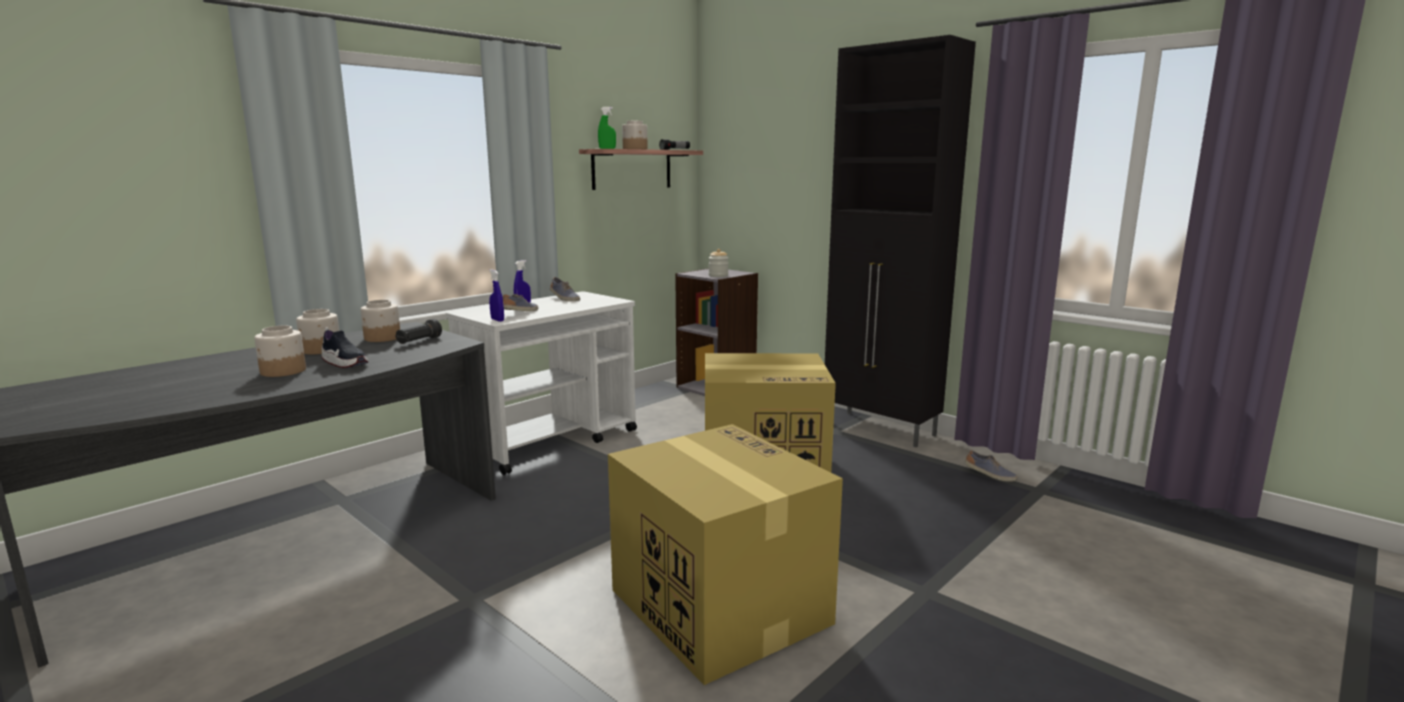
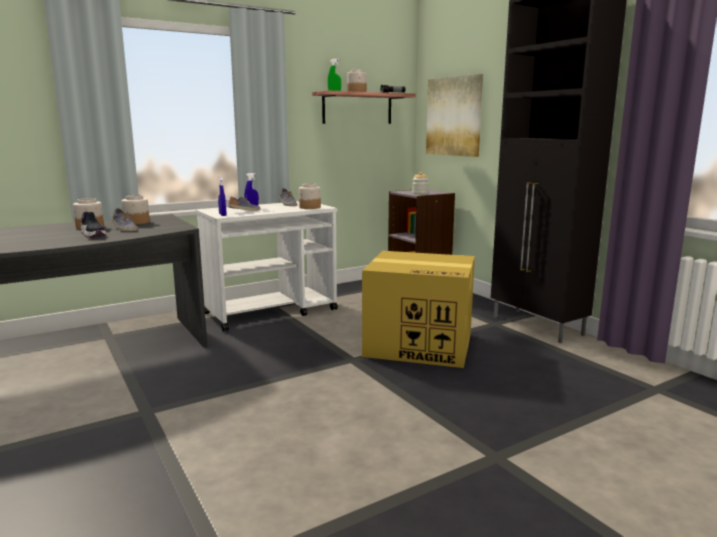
camera: 15 degrees right, 0 degrees up
jar [254,325,306,377] -> jar moved to [299,183,321,209]
black flashlight [395,319,442,344] -> none
cardboard box [608,424,843,685] -> none
shoe [965,450,1017,482] -> shoe moved to [112,208,138,231]
none -> picture [426,74,483,157]

